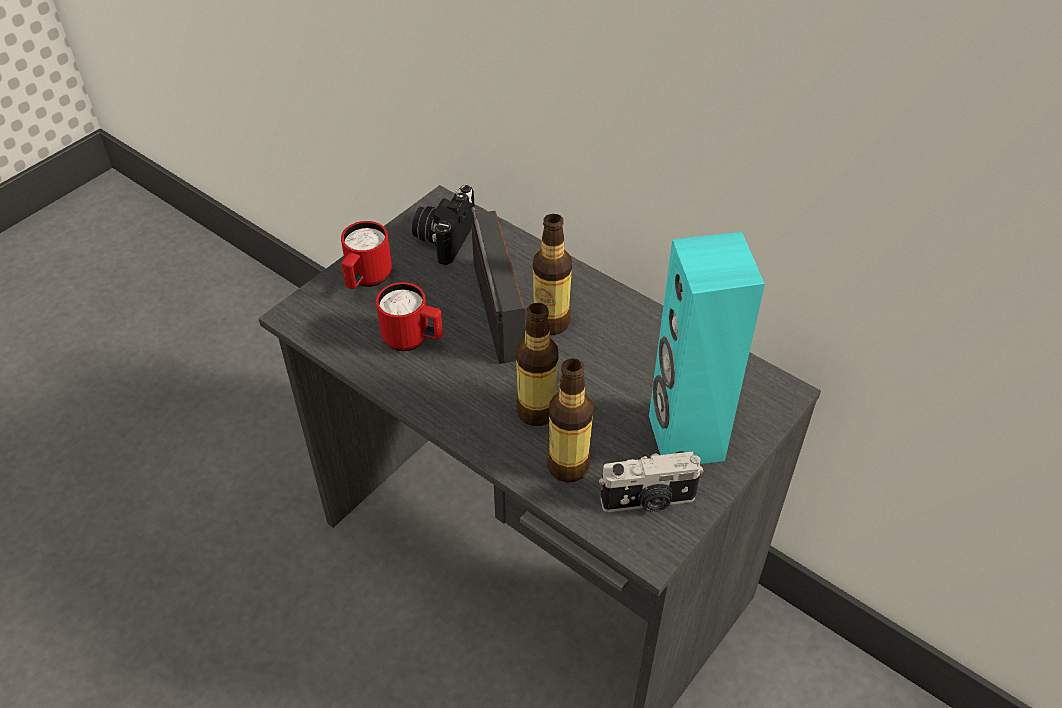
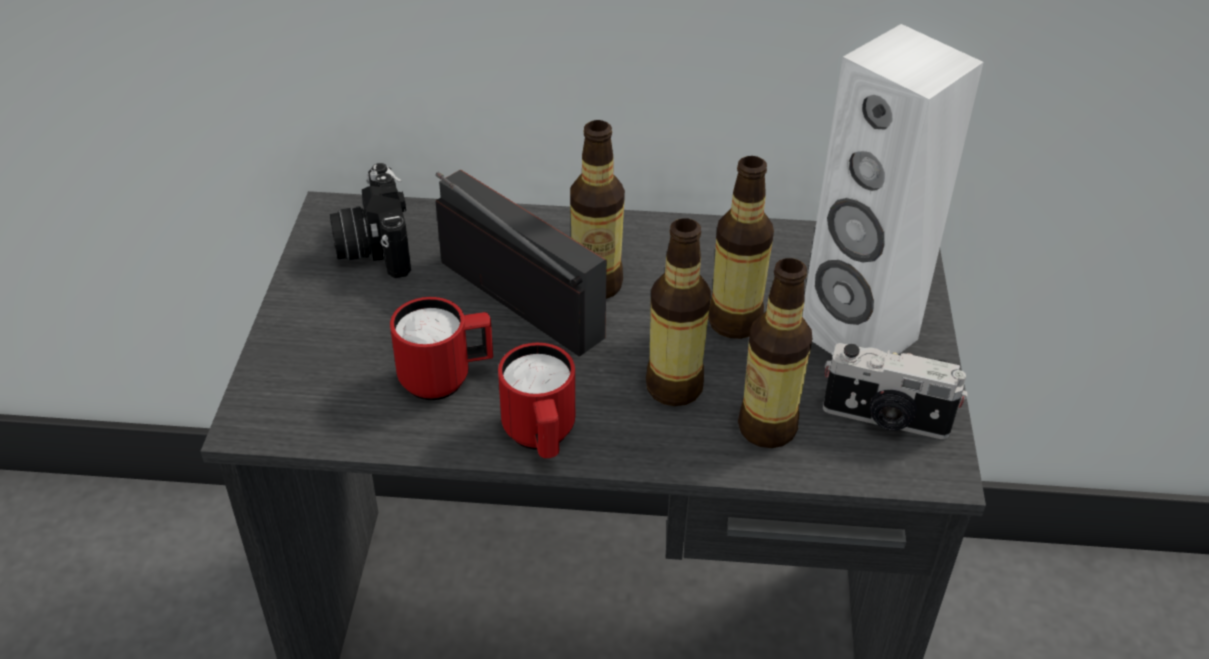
camera: 35 degrees left, 5 degrees down
red mug [341,221,392,289] -> red mug moved to [498,343,575,458]
camera [599,451,704,512] -> camera turned 60 degrees clockwise [823,343,968,440]
turquoise speaker [649,232,765,464] -> white speaker [802,24,984,355]
none -> bottle [708,156,774,339]

